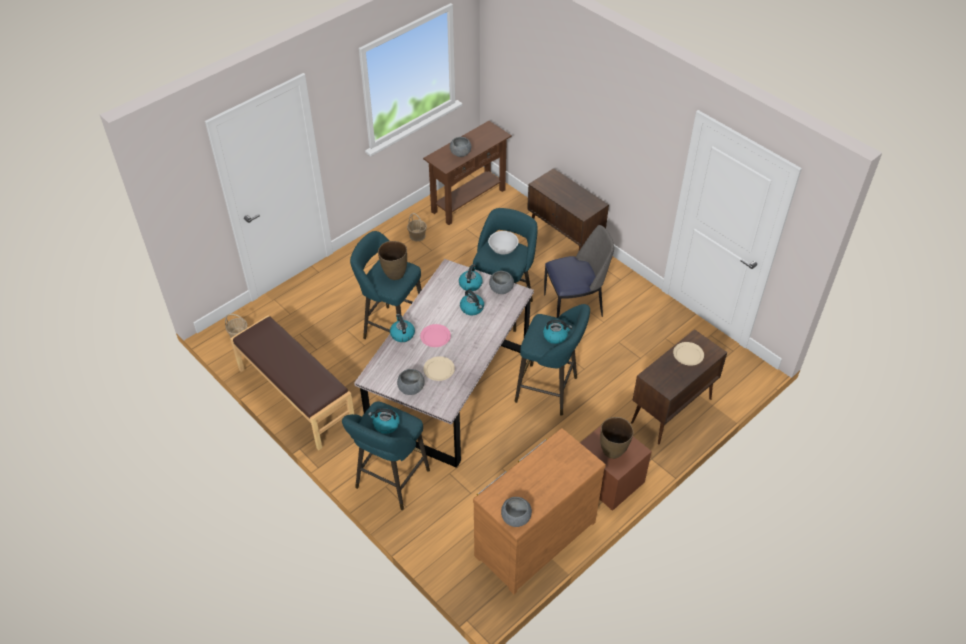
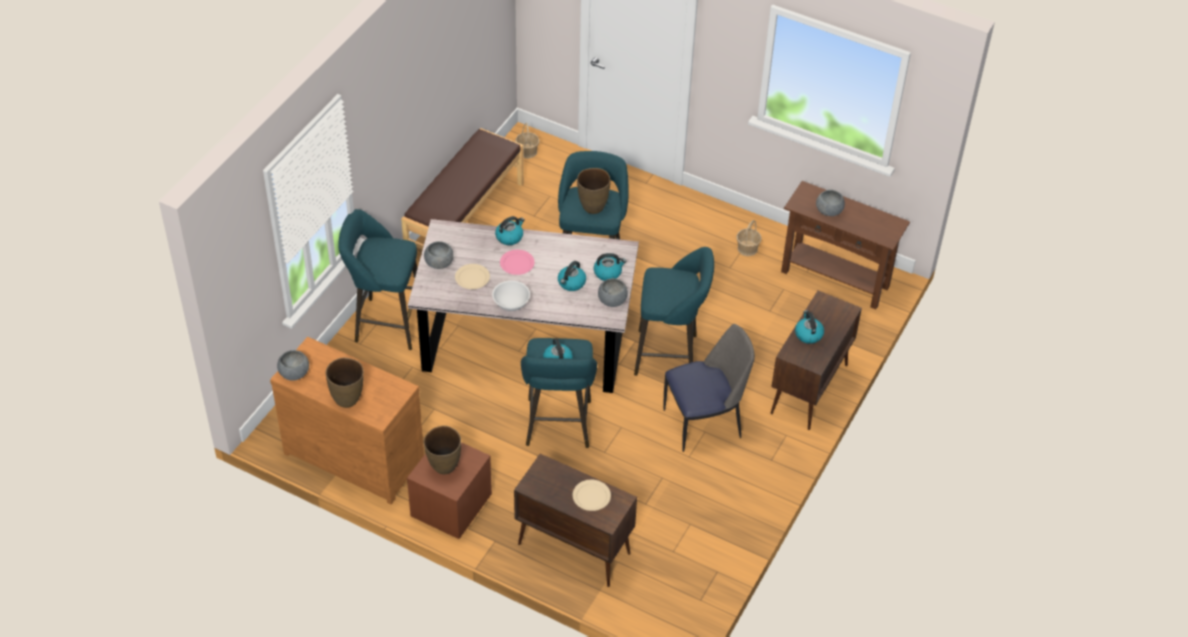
camera: 70 degrees right, 0 degrees up
kettle [368,408,400,434] -> kettle moved to [795,310,824,344]
white bowl [488,231,519,255] -> white bowl moved to [492,280,530,311]
chair [544,225,614,318] -> chair turned 75 degrees counterclockwise [664,324,755,452]
none -> brown vase [326,358,364,408]

